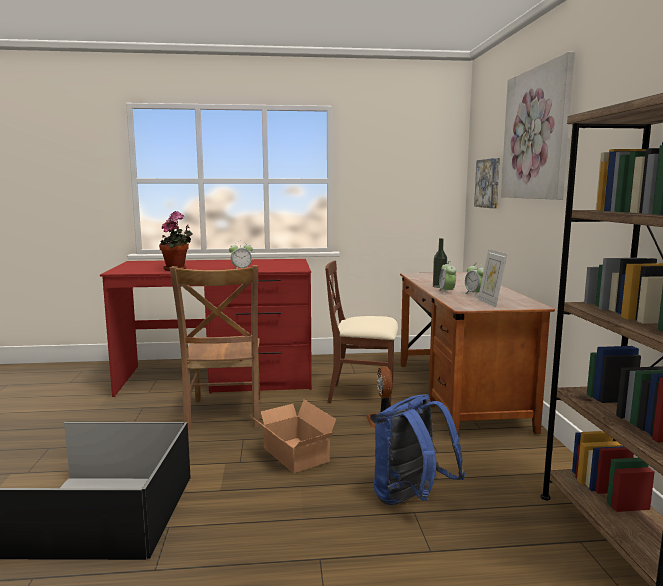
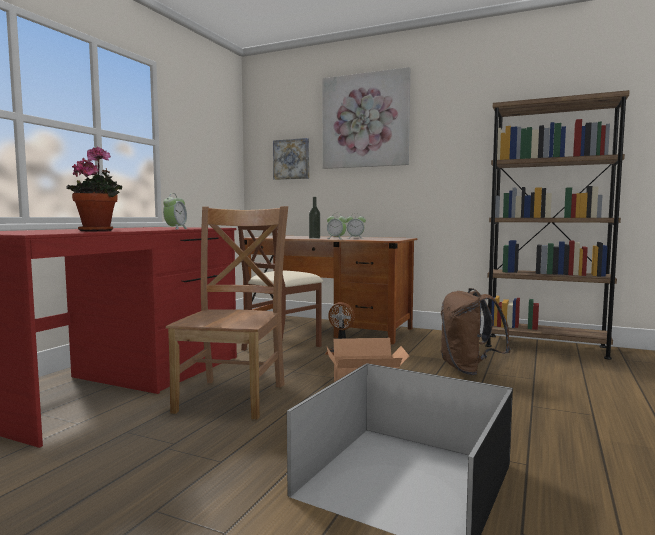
camera: 60 degrees left, 5 degrees down
brown chair [170,265,260,431] -> brown chair turned 105 degrees counterclockwise [166,206,288,420]
blue backpack [374,394,465,505] -> brown backpack [440,288,511,375]
picture frame [478,249,508,307] -> none

